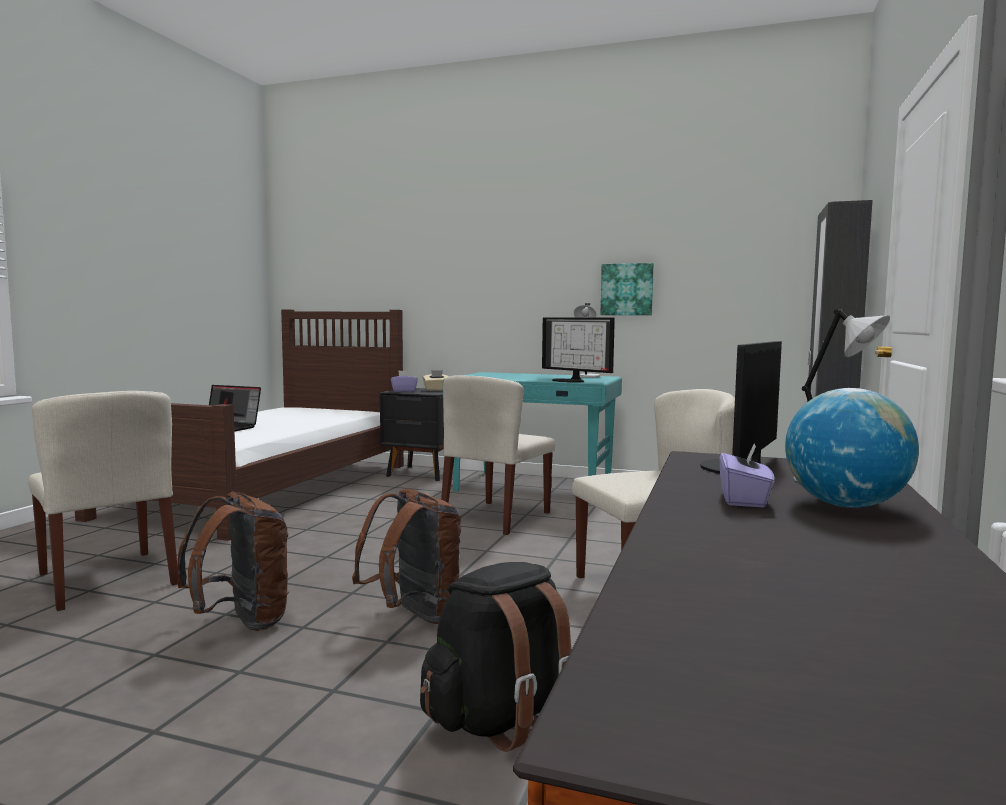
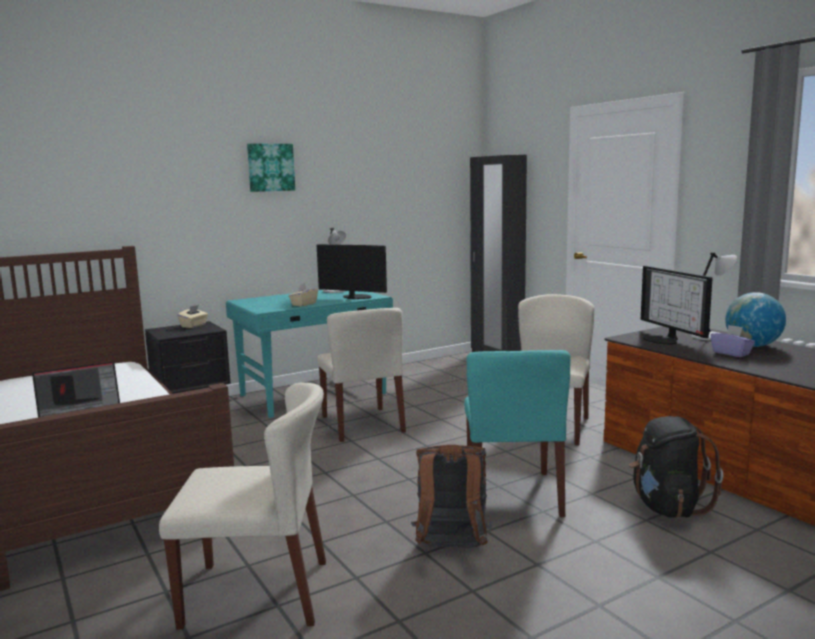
camera: 50 degrees left, 5 degrees up
brown backpack [352,489,461,624] -> turquoise chair [464,350,570,517]
purple tissue box [391,370,418,392] -> none
monitor [542,317,615,382] -> monitor turned 150 degrees counterclockwise [317,244,387,299]
picture [600,263,654,315] -> picture moved to [247,144,295,192]
none -> beige tissue box [289,283,318,306]

